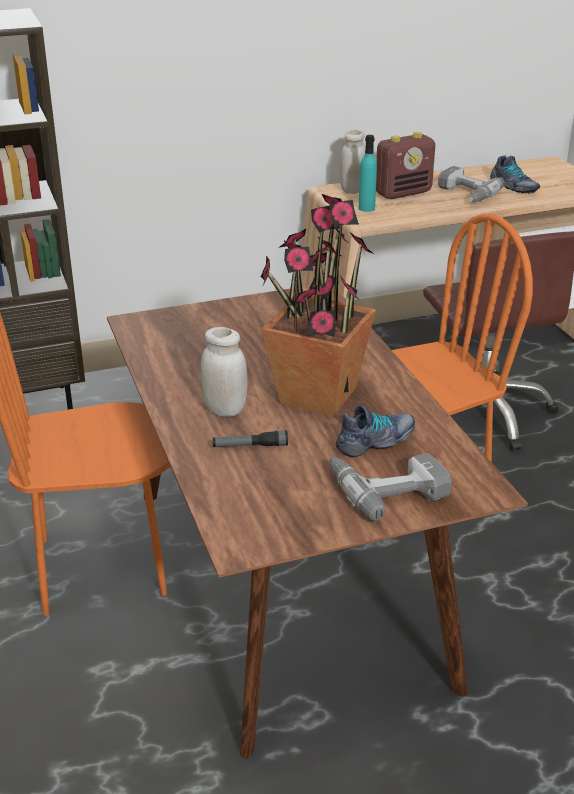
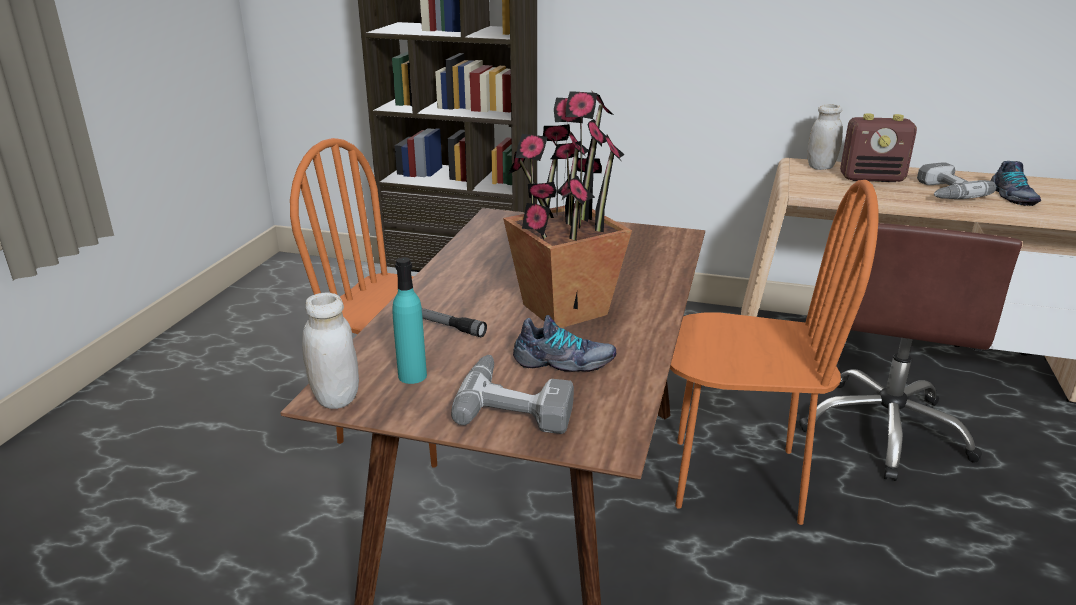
camera: 35 degrees right, 5 degrees down
white jar [200,327,248,417] -> white jar moved to [302,292,359,409]
turquoise bottle [359,135,377,212] -> turquoise bottle moved to [392,257,427,384]

